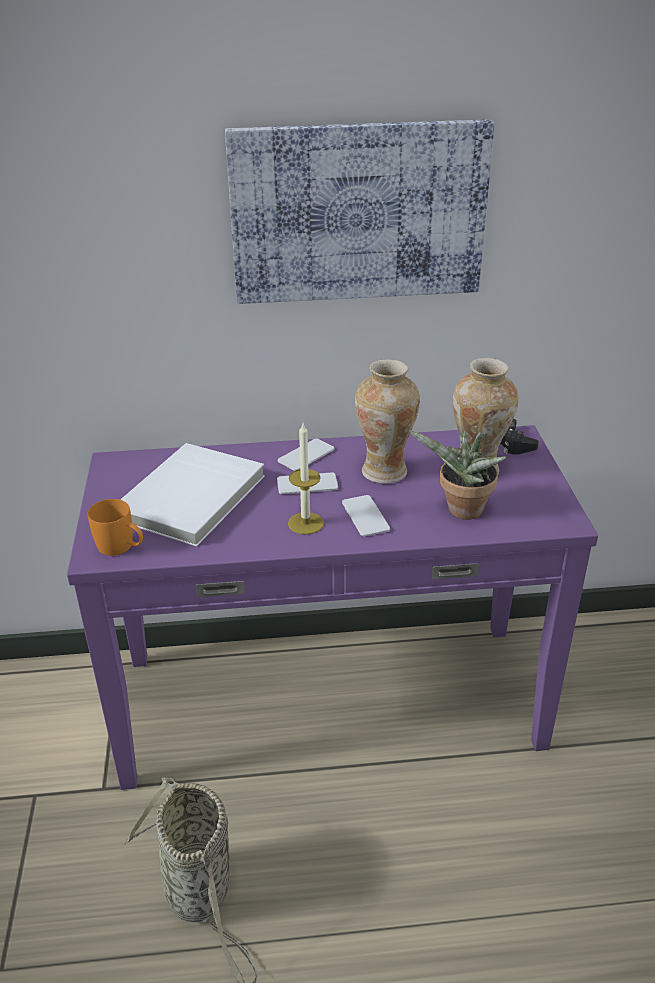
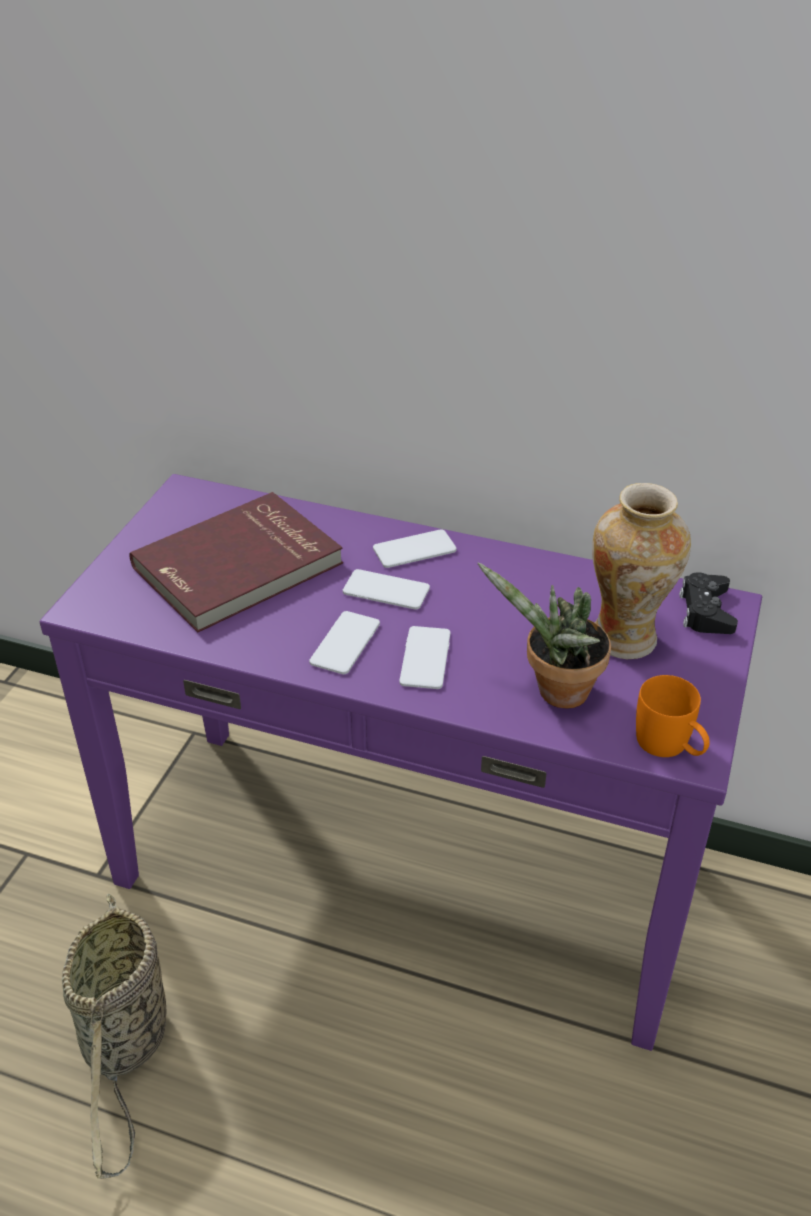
camera: 25 degrees right, 5 degrees up
orange mug [88,499,143,556] -> orange mug moved to [636,675,710,757]
white book [120,443,265,547] -> red book [129,492,343,632]
picture [225,119,494,304] -> none
candle [288,424,324,535] -> phone [309,611,380,674]
vase [355,359,420,484] -> none

